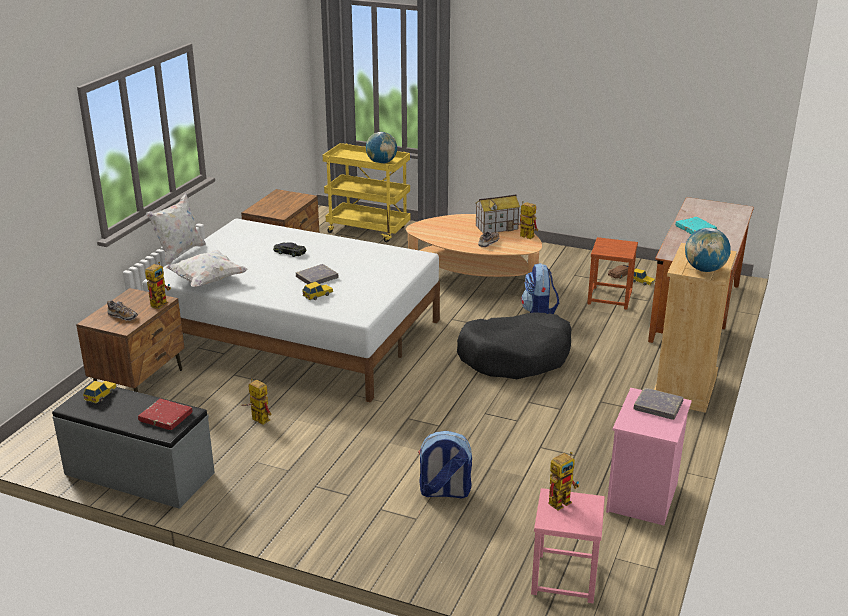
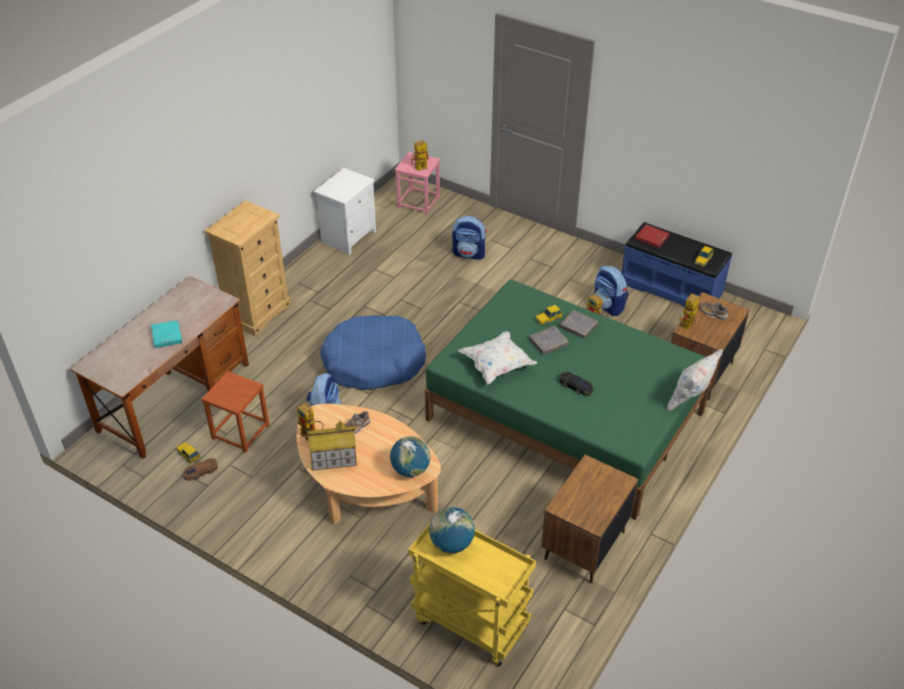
camera: 170 degrees left, 15 degrees up
grey bench [52,381,215,509] -> blue bench [621,222,732,308]
white bed [142,219,440,403] -> green bed [425,279,711,520]
white pillow [165,250,248,287] -> white pillow moved to [458,331,537,384]
black dog bed [457,312,571,379] -> blue dog bed [320,315,426,390]
pink nightstand [606,388,692,525] -> white nightstand [314,168,376,255]
grey book [633,387,684,420] -> grey book moved to [559,310,599,339]
globe [685,228,731,272] -> globe moved to [390,436,431,477]
none -> backpack [594,265,628,316]

